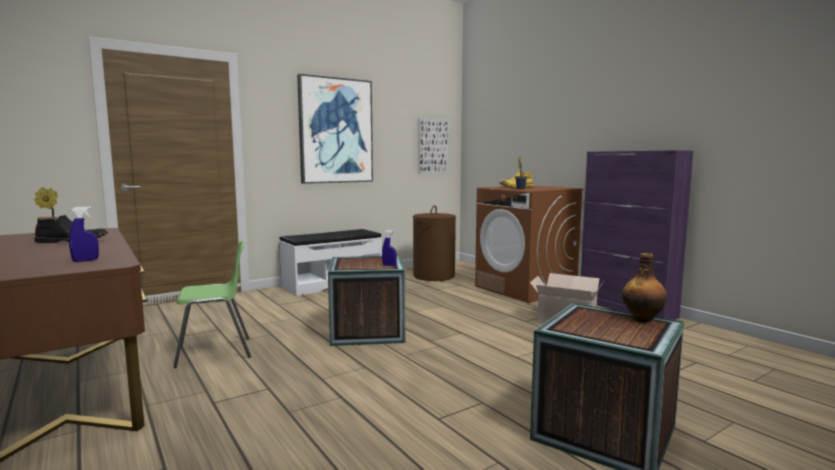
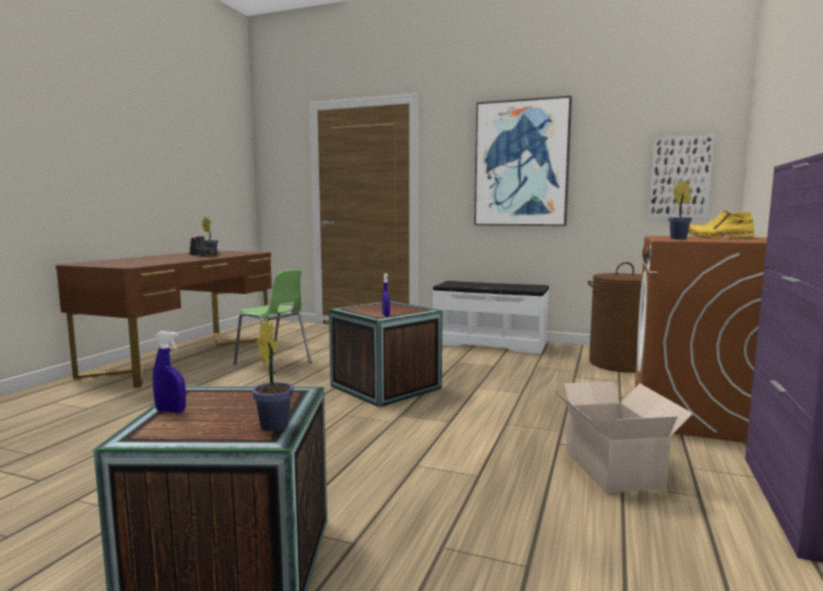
camera: 55 degrees right, 0 degrees up
blue spray bottle [69,206,99,262] -> blue spray bottle moved to [153,331,186,413]
bottle [622,253,667,322] -> potted plant [252,319,293,431]

